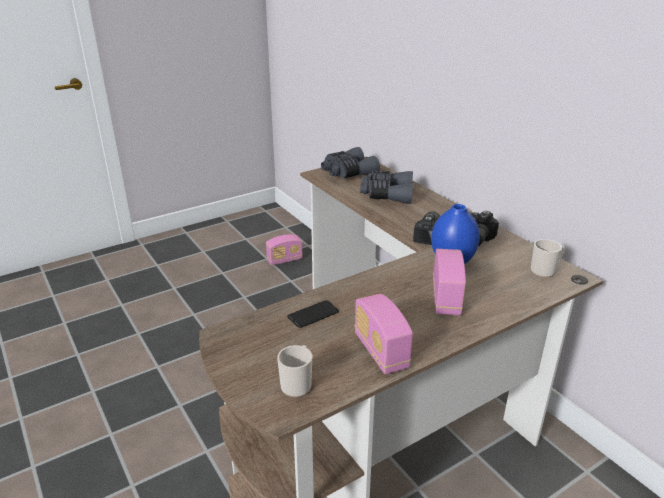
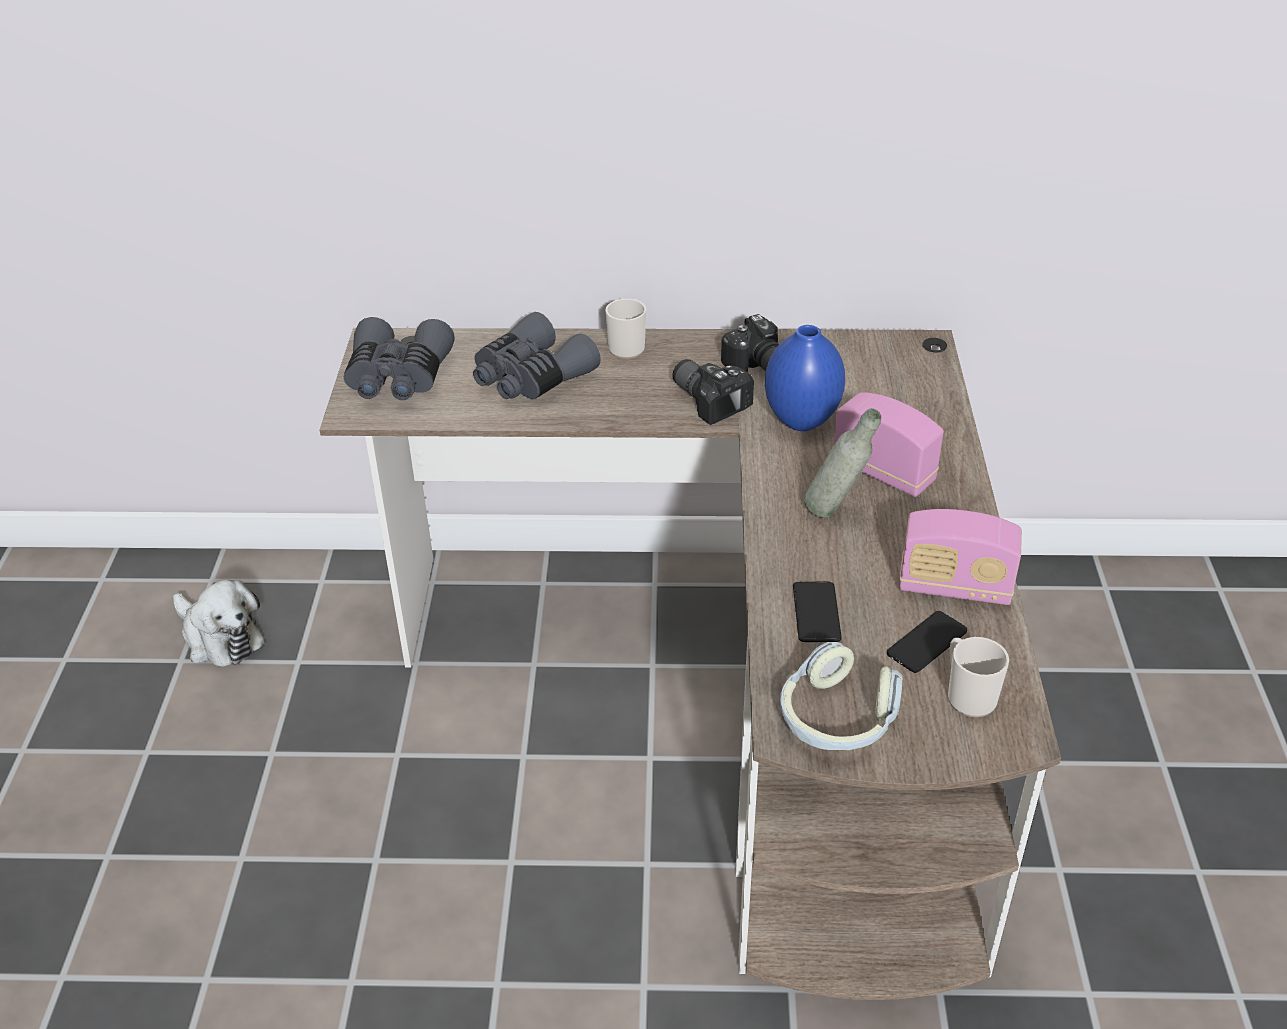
camera: 55 degrees left, 10 degrees up
radio [266,234,303,266] -> plush toy [173,579,265,667]
mug [531,239,565,278] -> mug moved to [606,299,646,359]
none -> headphones [780,642,903,750]
none -> grey bottle [804,408,881,518]
none -> phone [887,611,967,673]

